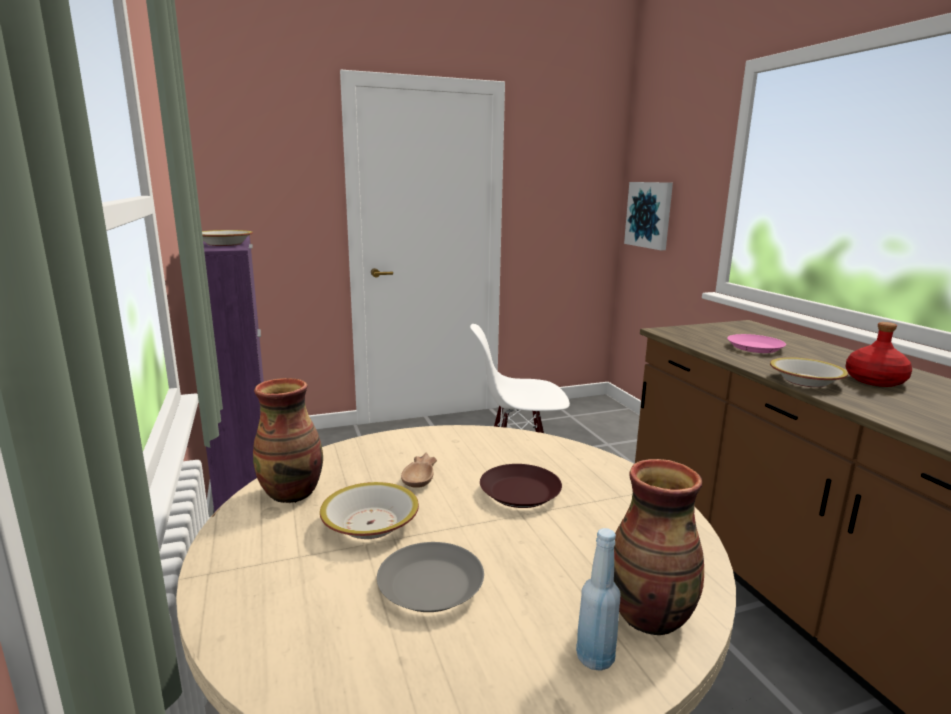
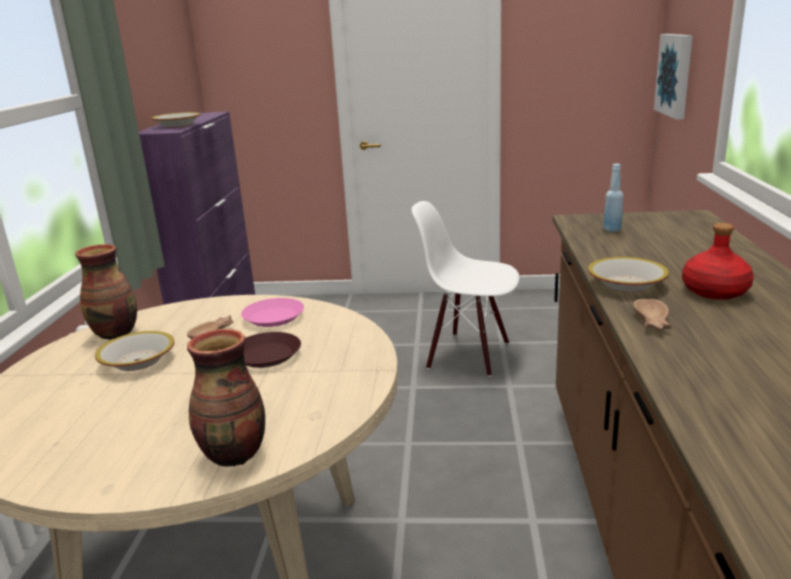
camera: 25 degrees right, 5 degrees up
grey plate [377,542,484,612] -> none
blue bottle [576,528,620,671] -> blue bottle moved to [603,164,624,232]
pink plate [727,334,786,353] -> pink plate moved to [241,298,304,327]
none -> brown bowl [634,299,672,330]

